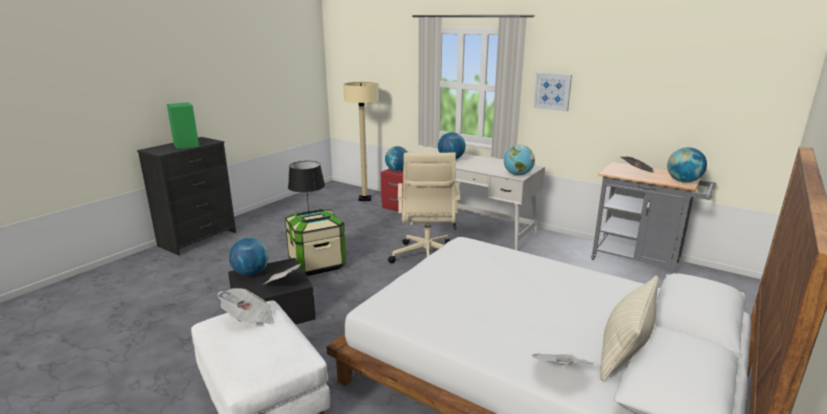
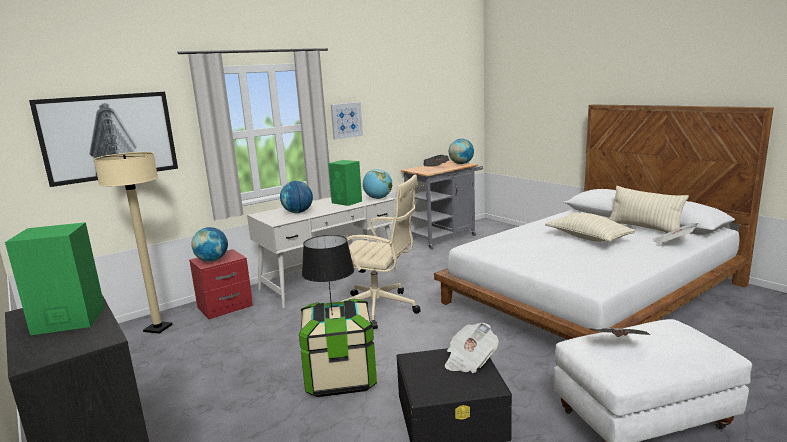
camera: 70 degrees left, 5 degrees down
globe [229,237,269,276] -> none
none -> picture [29,92,178,187]
none -> green speaker [328,160,362,206]
none -> beige pillow [545,213,636,242]

